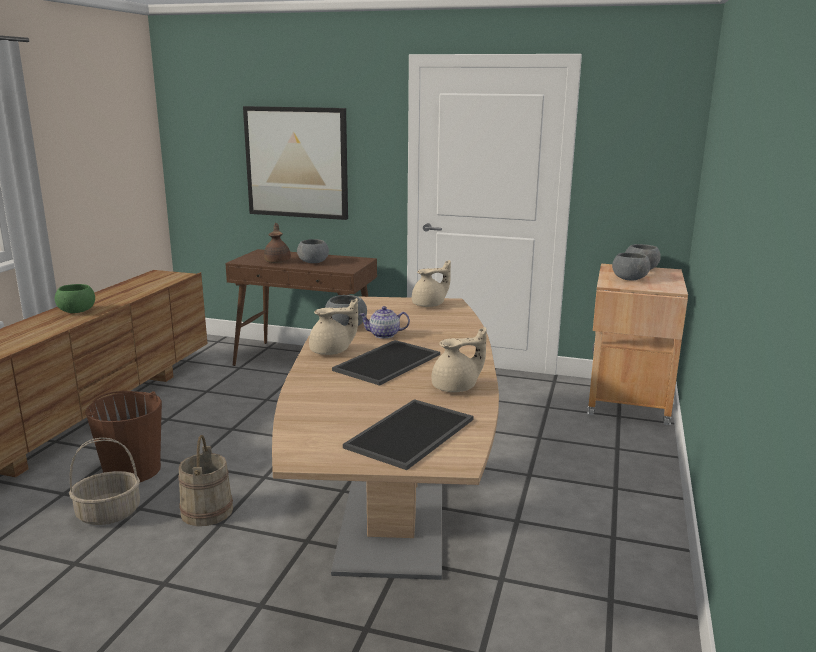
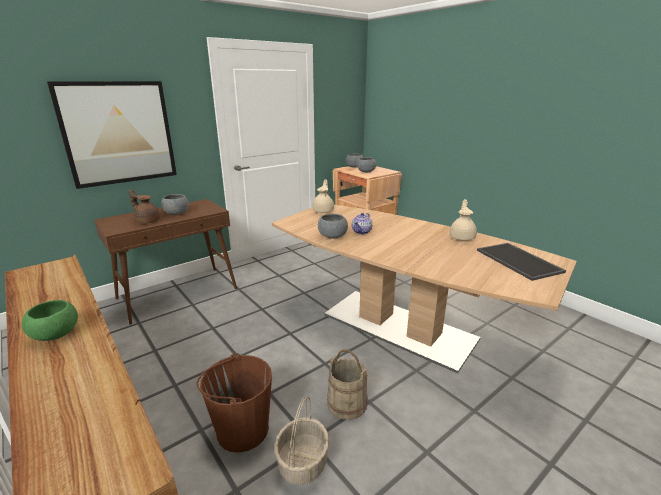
camera: 55 degrees left, 5 degrees up
beige teapot [309,298,358,355] -> none
tray [332,340,440,386] -> none

